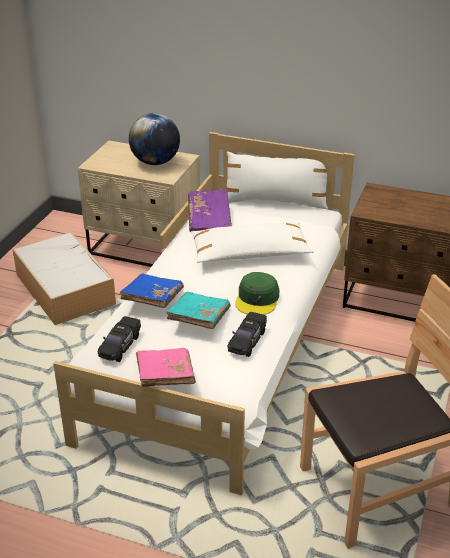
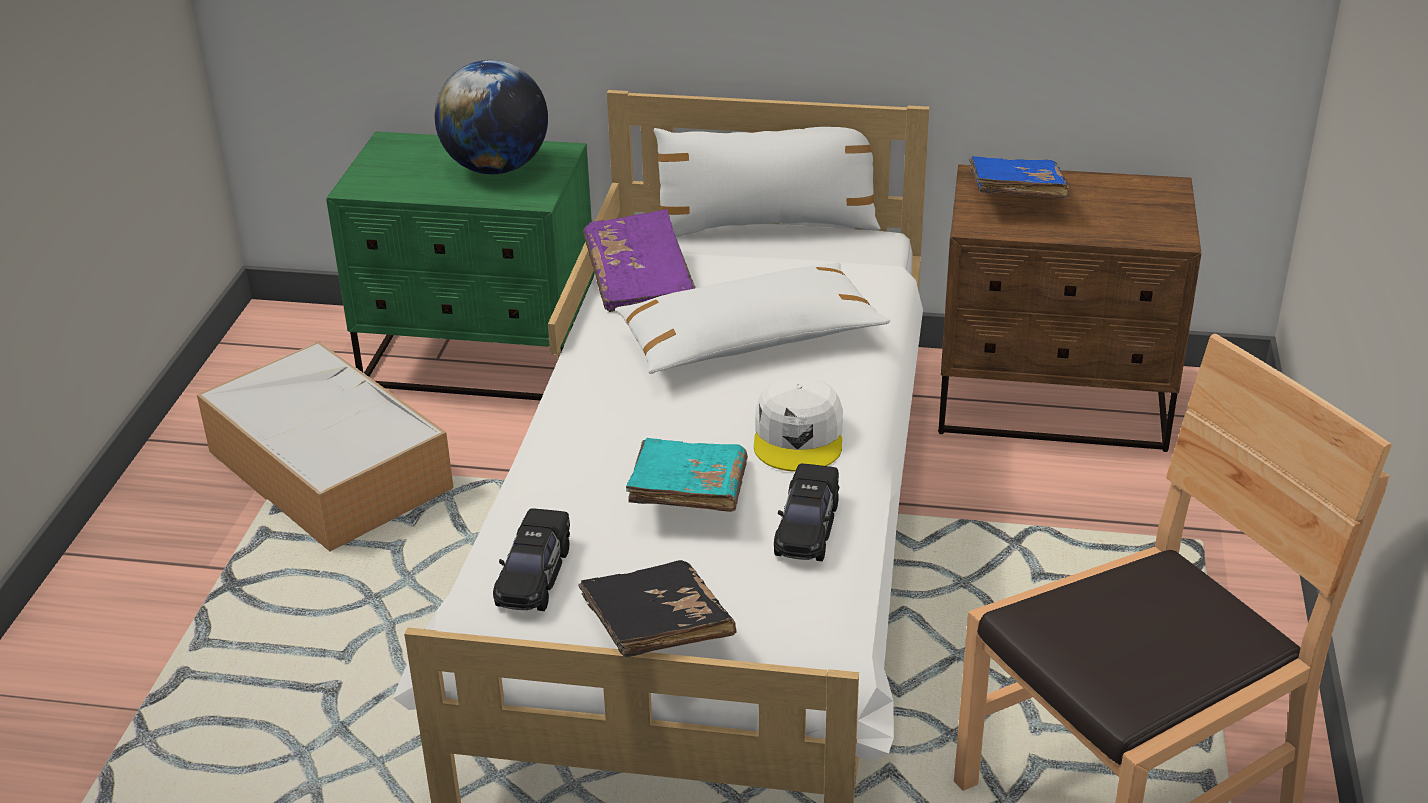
camera: 10 degrees left, 0 degrees up
beige nightstand [77,141,200,267] -> green nightstand [326,132,595,401]
blue book [120,273,184,308] -> blue book moved to [969,156,1070,199]
pink book [136,348,196,387] -> black book [579,560,737,658]
green cap [235,272,279,315] -> white cap [754,377,843,472]

